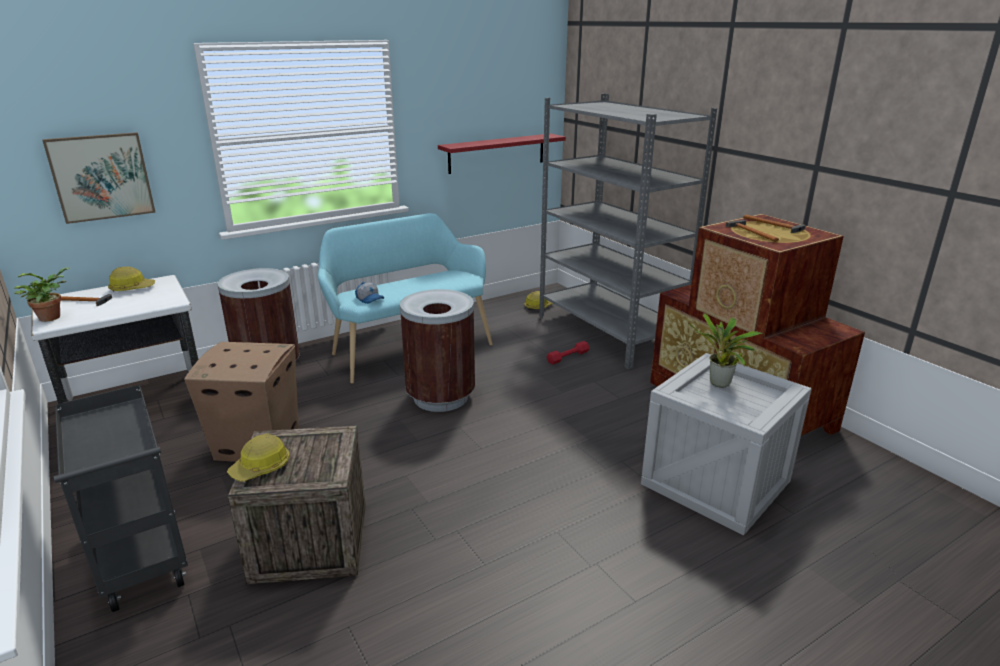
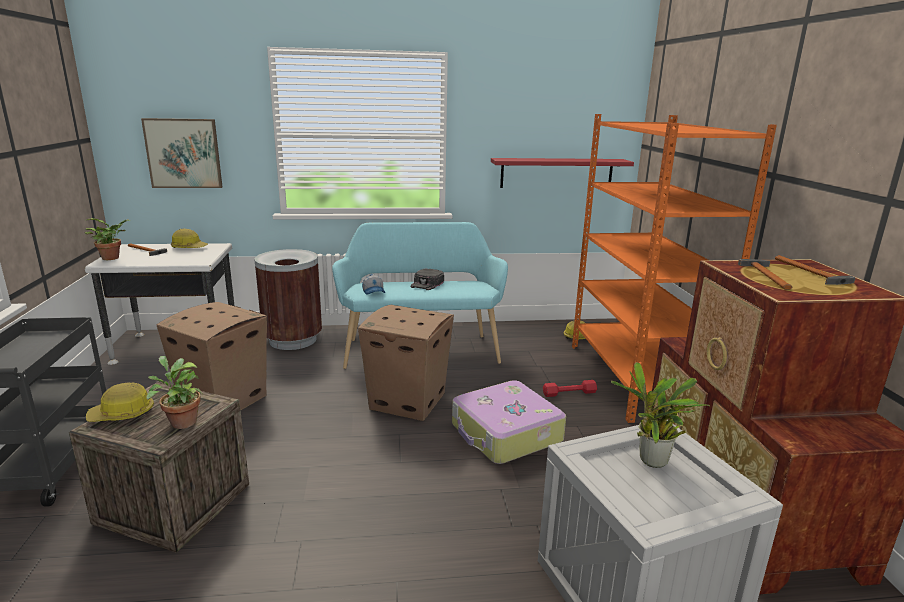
camera: 25 degrees right, 5 degrees down
brown trash can [400,289,475,412] -> cardboard box [358,305,454,421]
grey bookcase [539,94,717,369] -> orange bookcase [572,114,777,423]
none -> potted plant [146,356,203,429]
none -> black cap [410,269,444,290]
none -> suitcase [452,380,566,464]

